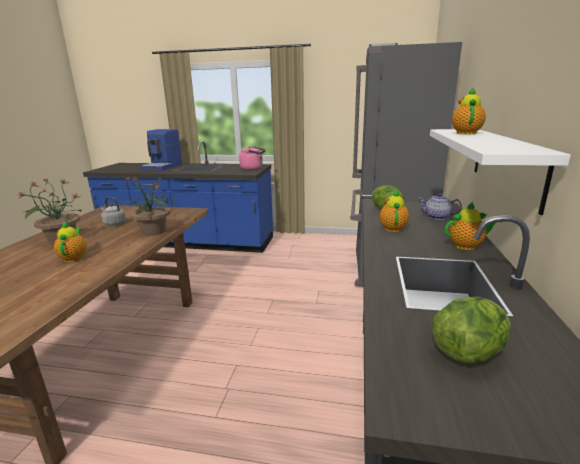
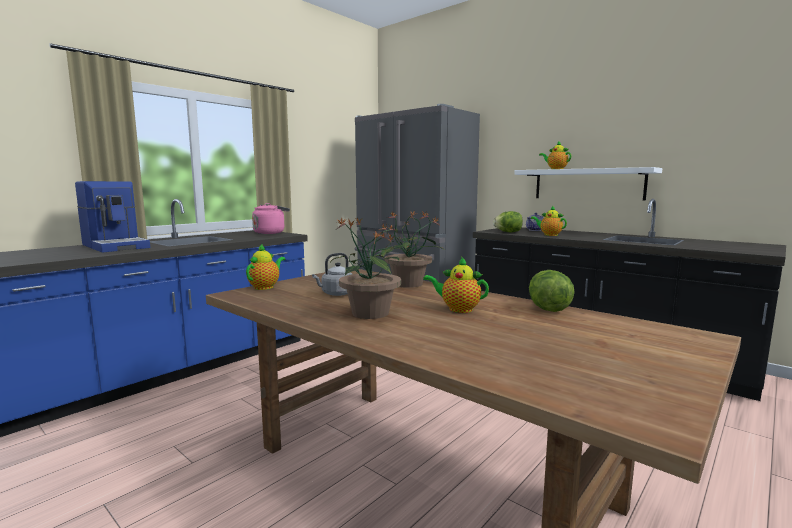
camera: 60 degrees left, 10 degrees down
lettuce [432,297,511,364] -> lettuce moved to [529,270,575,312]
teapot [445,202,503,250] -> teapot moved to [246,243,285,290]

